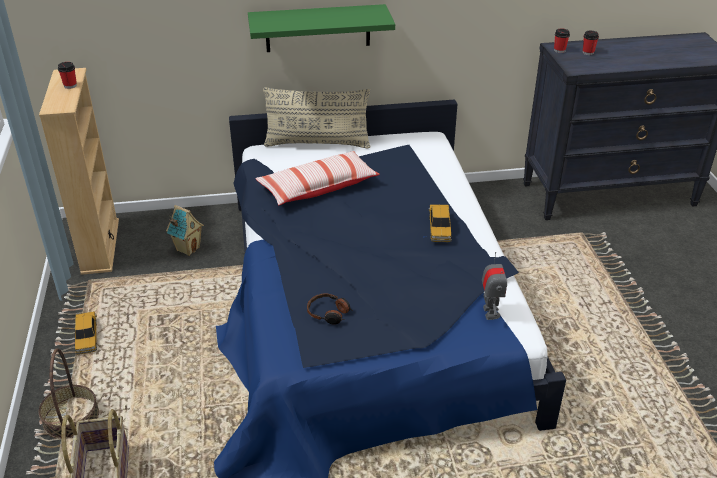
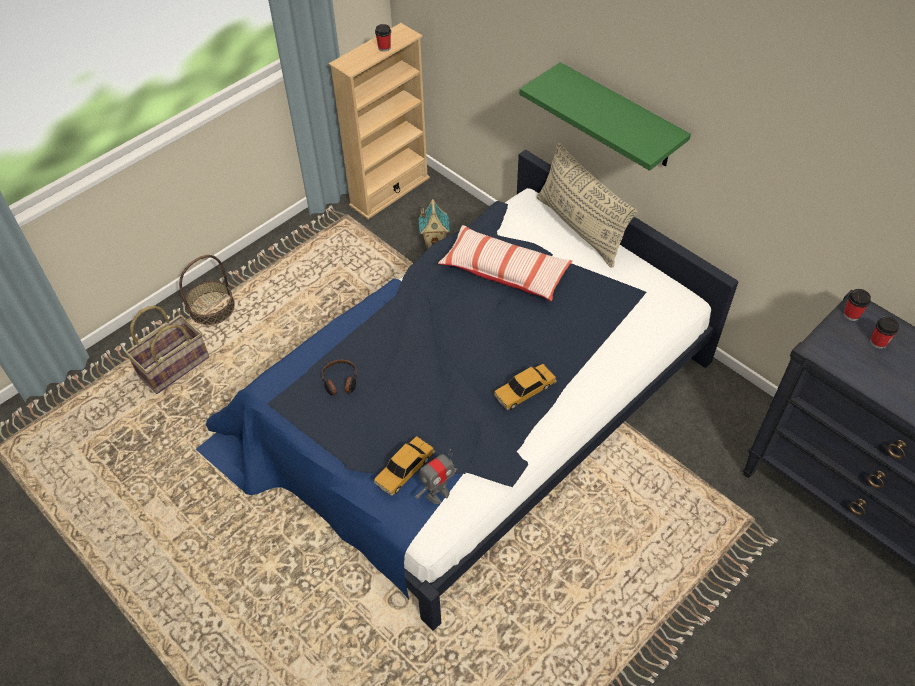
camera: 55 degrees right, 15 degrees up
toy car [75,311,97,355] -> toy car moved to [374,436,435,496]

